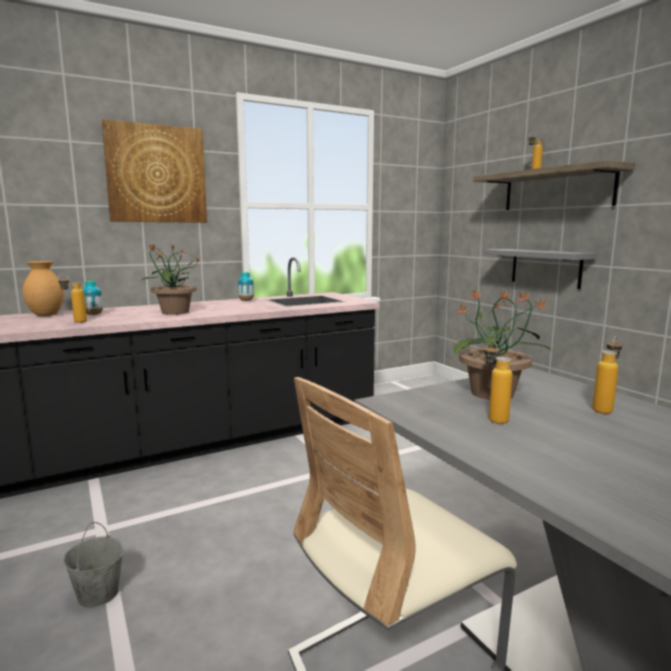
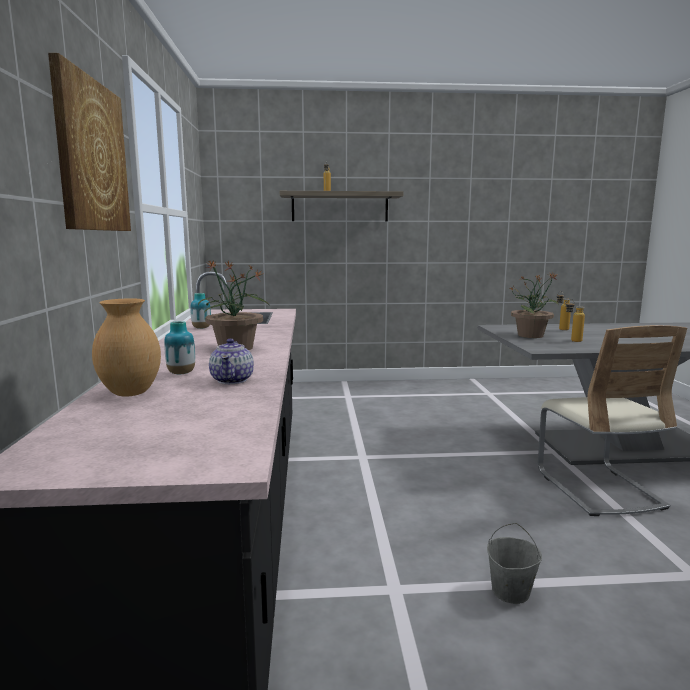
camera: 65 degrees left, 0 degrees up
bottle [58,274,87,323] -> teapot [209,338,254,384]
grey shelf [484,249,597,289] -> none

